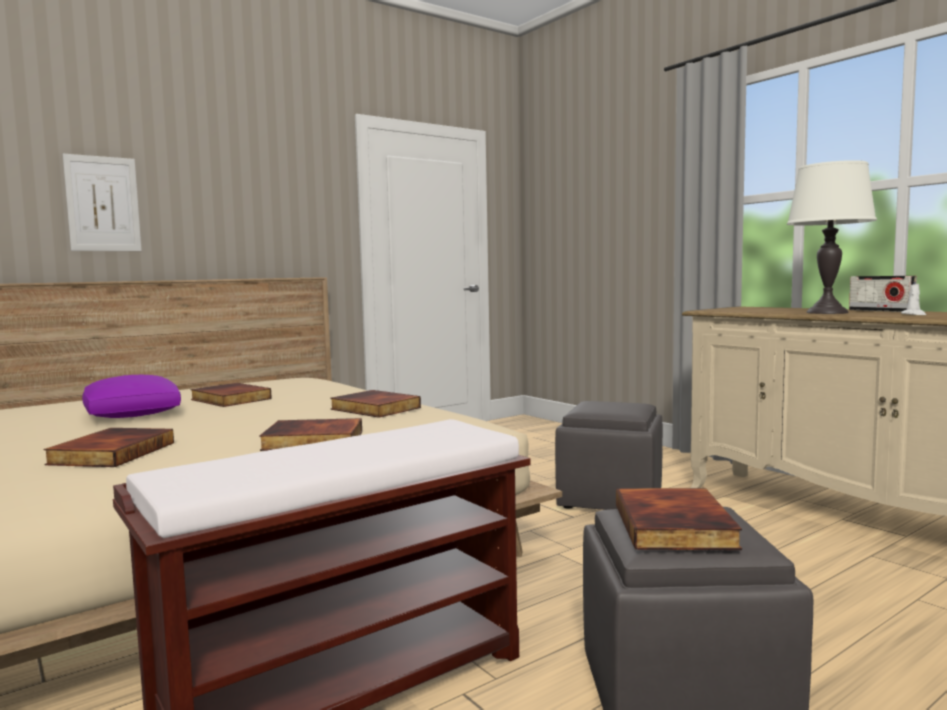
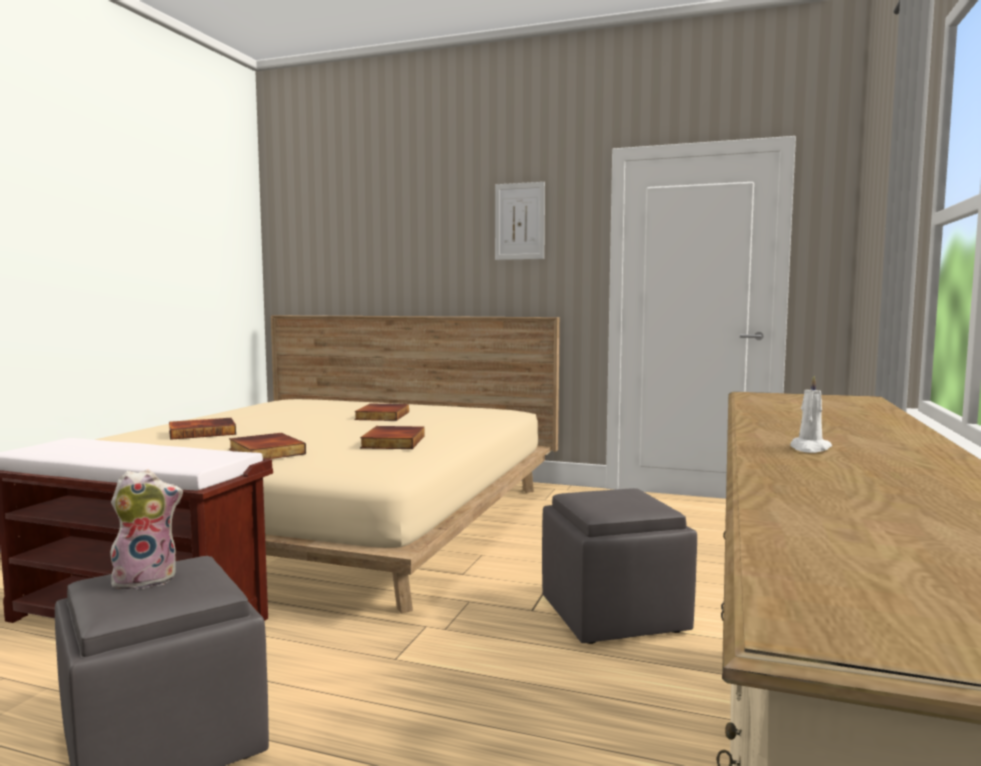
camera: 55 degrees right, 0 degrees up
picture [63,154,142,251] -> picture moved to [495,182,545,260]
purple pillow [82,375,181,418] -> none
book [616,488,742,550] -> plush toy [110,470,183,589]
white table lamp [787,160,877,314] -> none
radio [849,276,917,312] -> none

